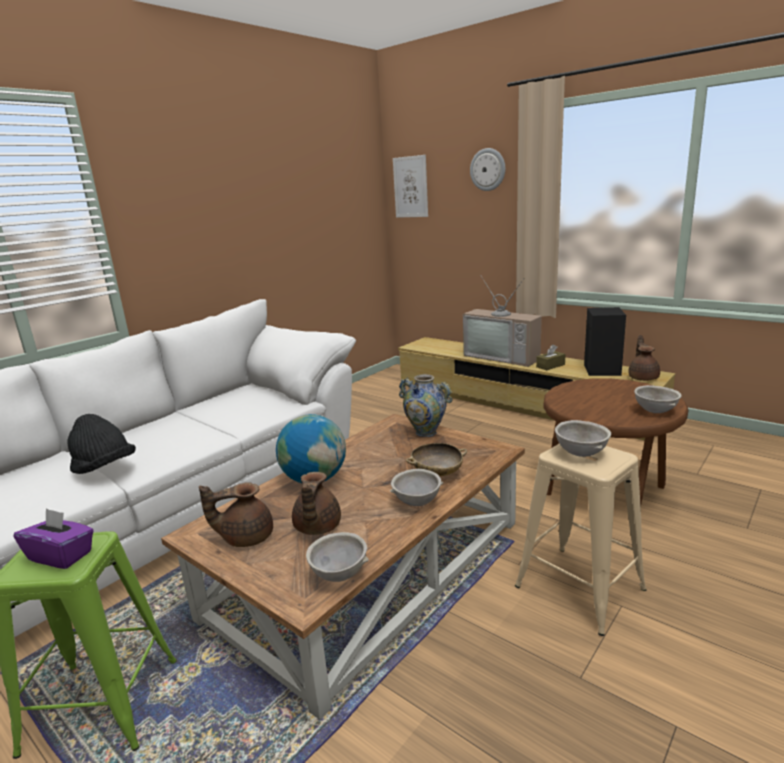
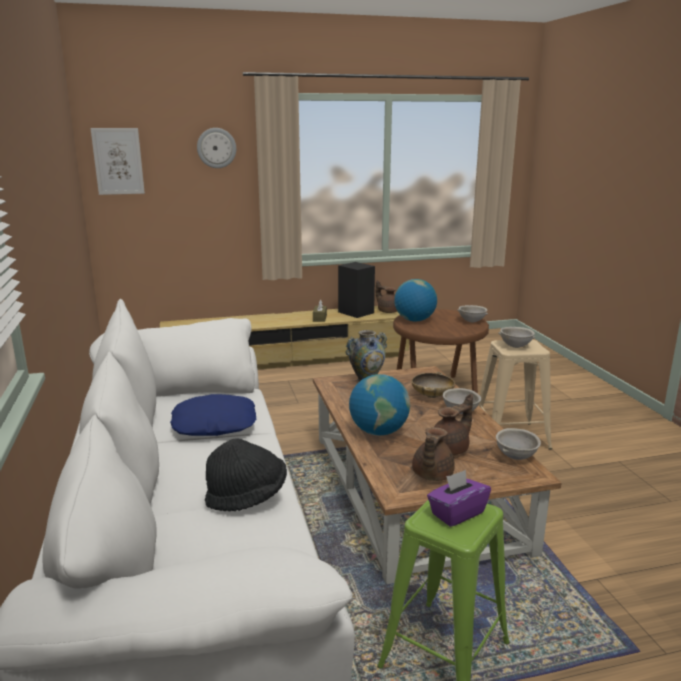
camera: 55 degrees left, 0 degrees up
brown teapot [292,472,341,535] -> brown teapot turned 75 degrees counterclockwise [434,394,473,455]
television [463,275,542,367] -> none
none -> blue pillow [170,394,256,436]
none -> globe [394,279,437,321]

